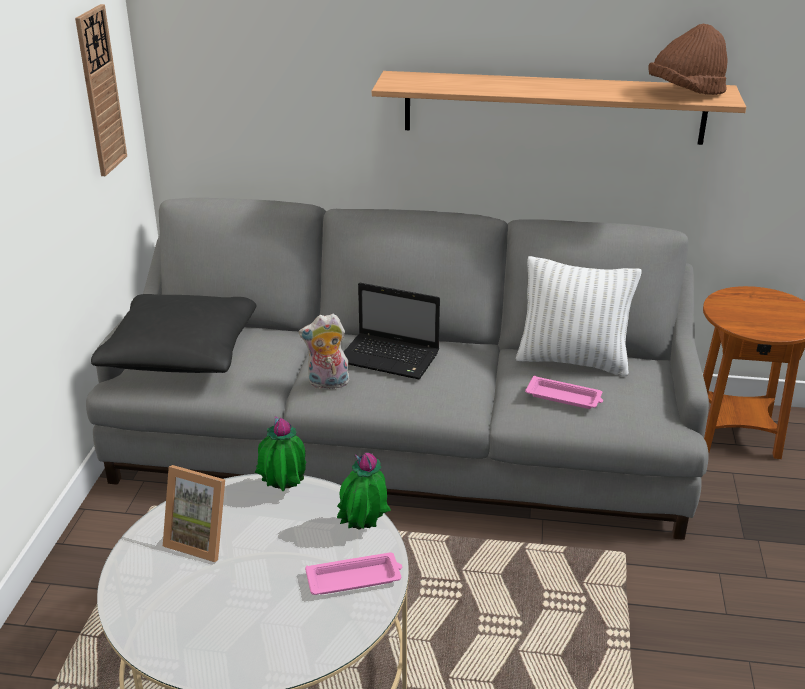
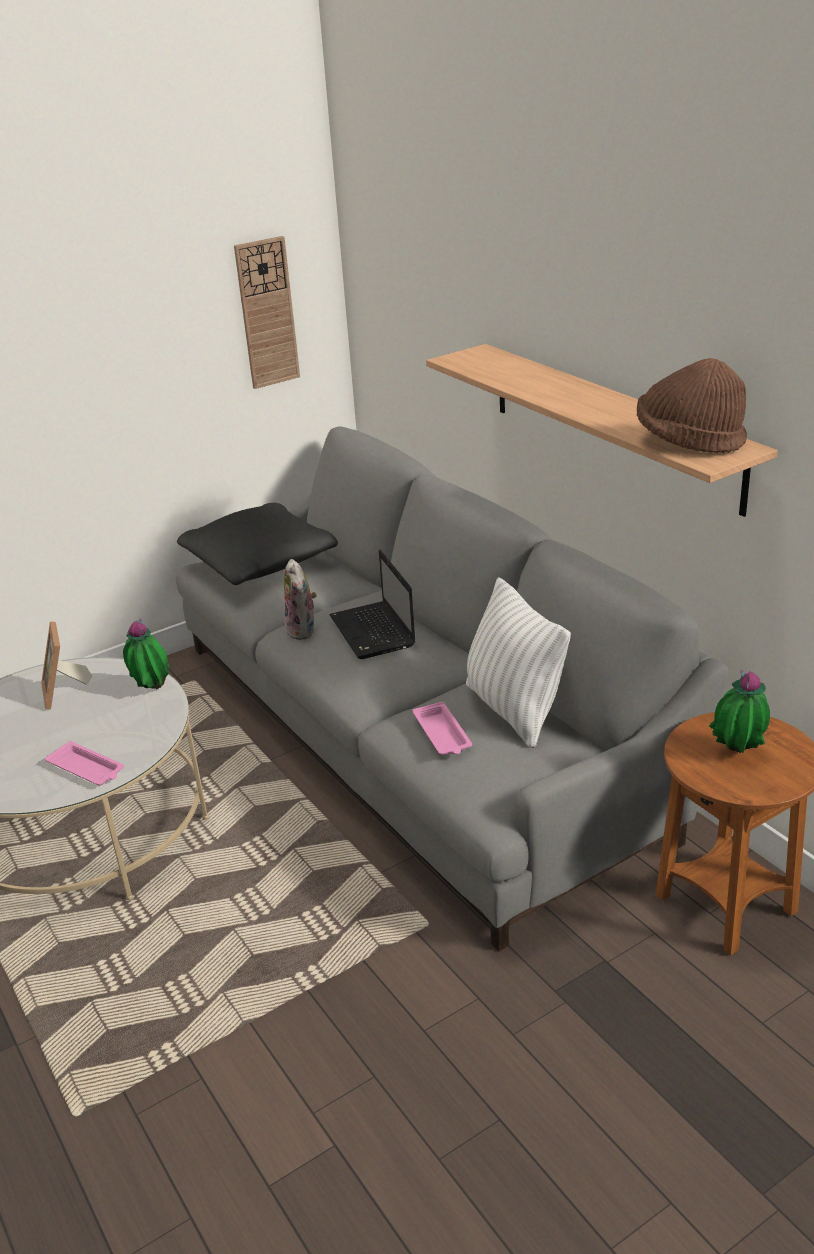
camera: 50 degrees right, 0 degrees up
plush toy [299,314,349,389] -> plush toy turned 150 degrees counterclockwise [284,559,317,640]
potted plant [337,453,391,529] -> potted plant moved to [709,670,770,753]

